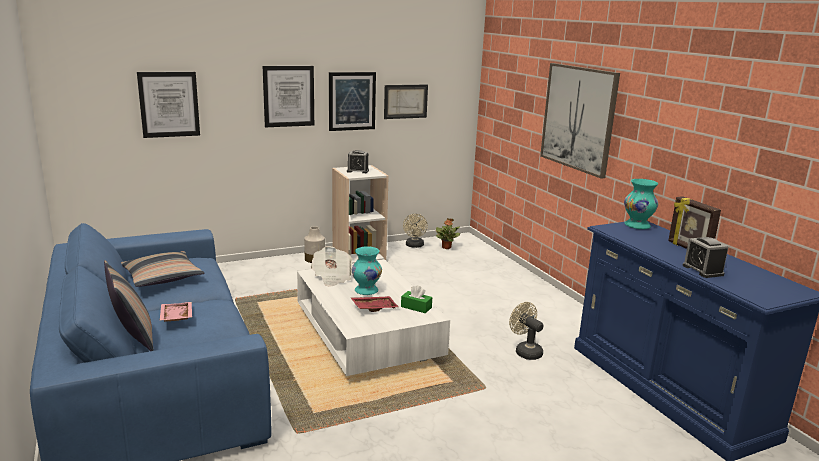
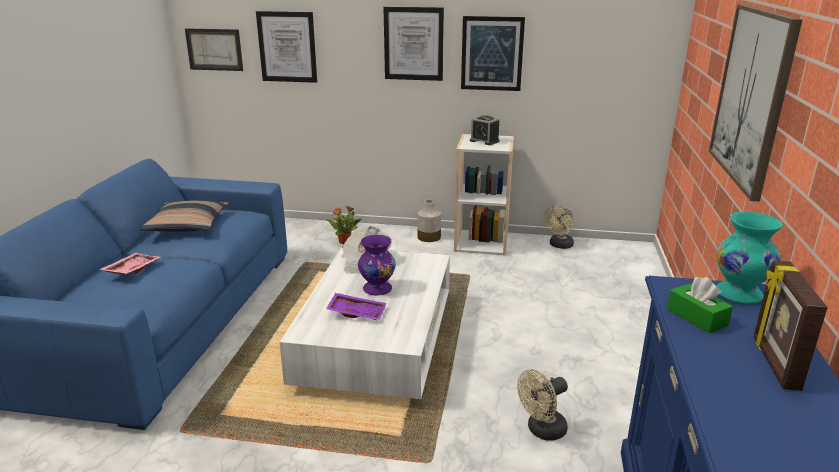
camera: 35 degrees right, 5 degrees up
pillow [104,260,154,351] -> none
red tray [351,296,399,312] -> purple tray [326,293,386,320]
turquoise vase [352,246,382,295] -> purple vase [358,235,396,295]
picture [384,85,428,119] -> picture moved to [185,28,243,71]
green tissue box [401,285,432,313] -> green tissue box moved to [667,277,733,333]
potted plant [436,218,460,249] -> potted plant moved to [326,206,362,244]
beige fan [509,302,544,360] -> beige fan turned 120 degrees counterclockwise [518,369,568,441]
alarm clock [682,237,729,278] -> none

